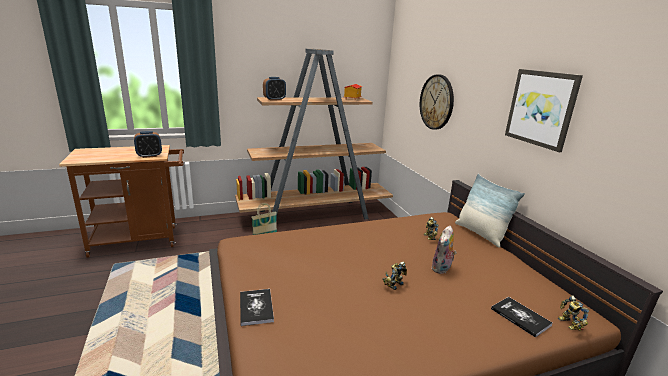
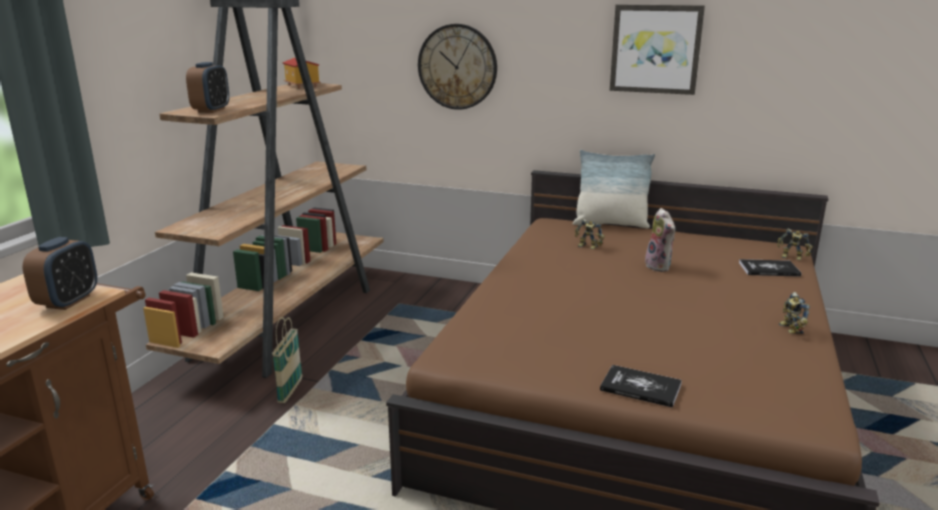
camera: 50 degrees left, 0 degrees up
toy robot [382,262,407,290] -> toy robot moved to [779,292,810,334]

